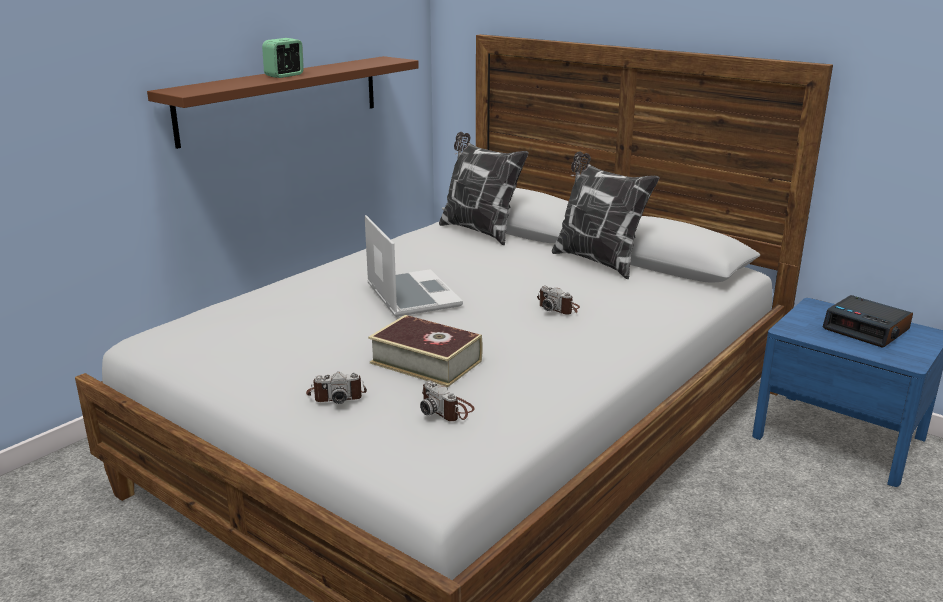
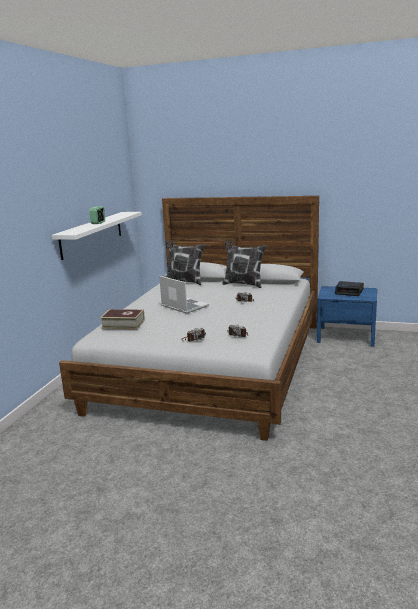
camera: 20 degrees left, 5 degrees down
brown shelf [147,56,419,149] -> white shelf [52,212,142,260]
book [368,315,483,387] -> book moved to [100,309,145,329]

